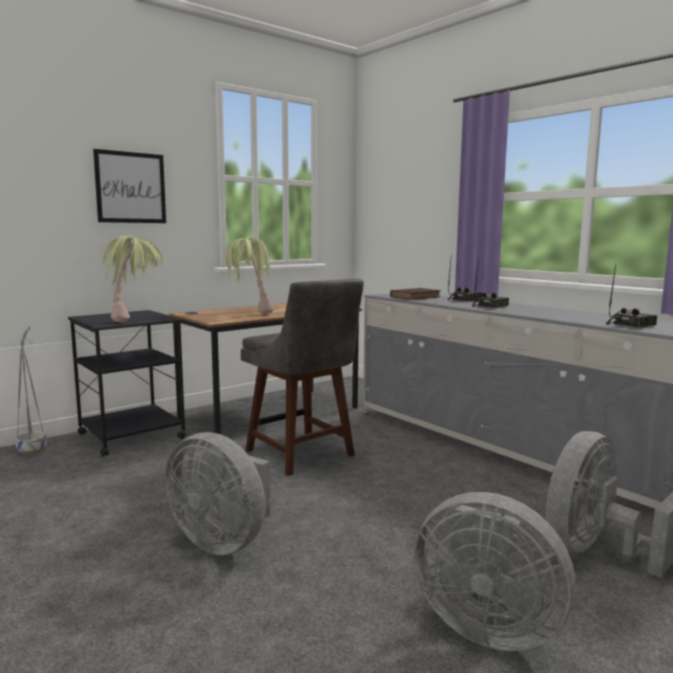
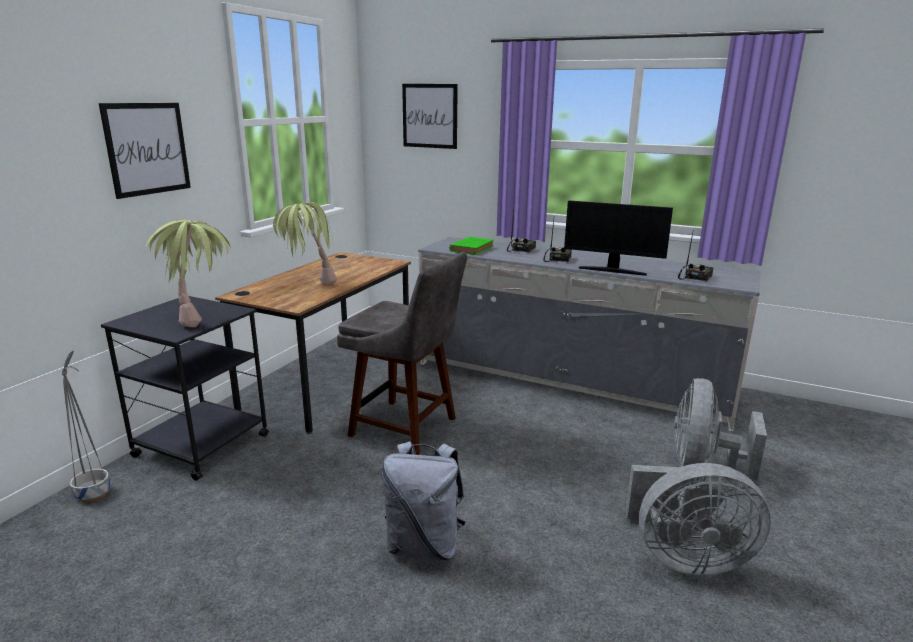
camera: 25 degrees left, 10 degrees up
grey fan [165,432,270,555] -> grey backpack [382,441,466,560]
brown book [390,288,441,300] -> green book [449,237,494,255]
none -> picture [402,84,458,149]
none -> monitor [564,200,673,276]

